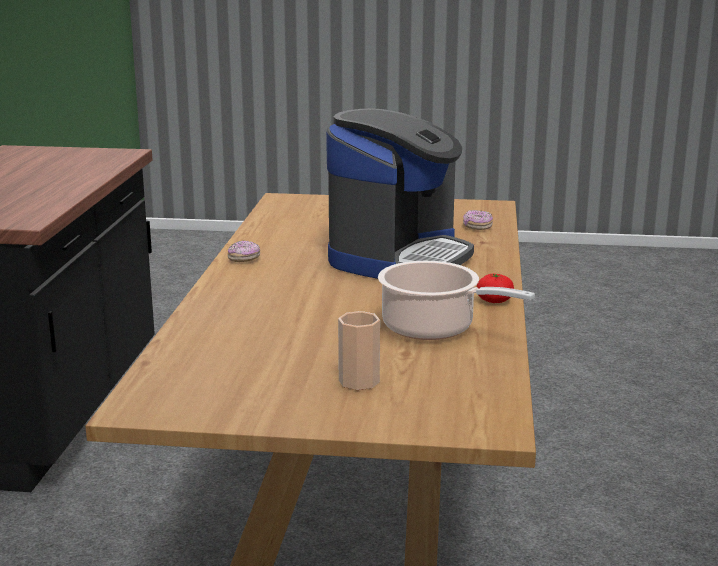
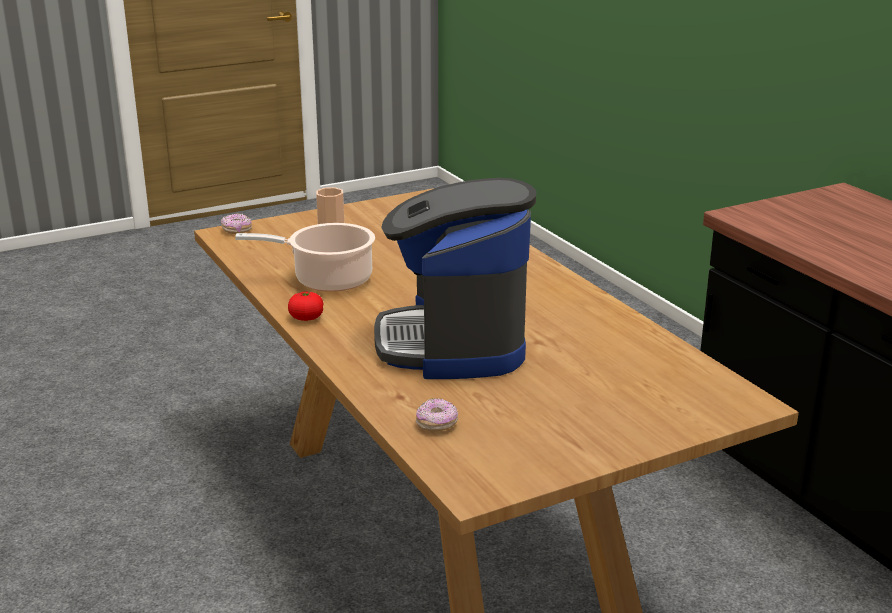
camera: 145 degrees right, 5 degrees up
donut [228,240,260,262] -> donut moved to [221,213,252,234]

